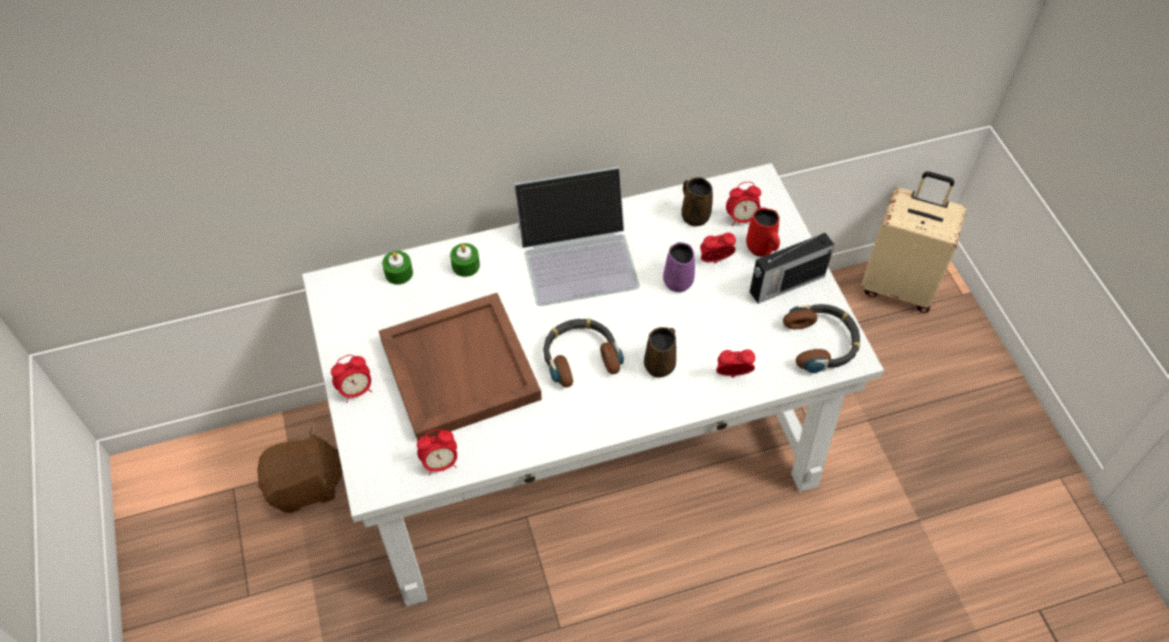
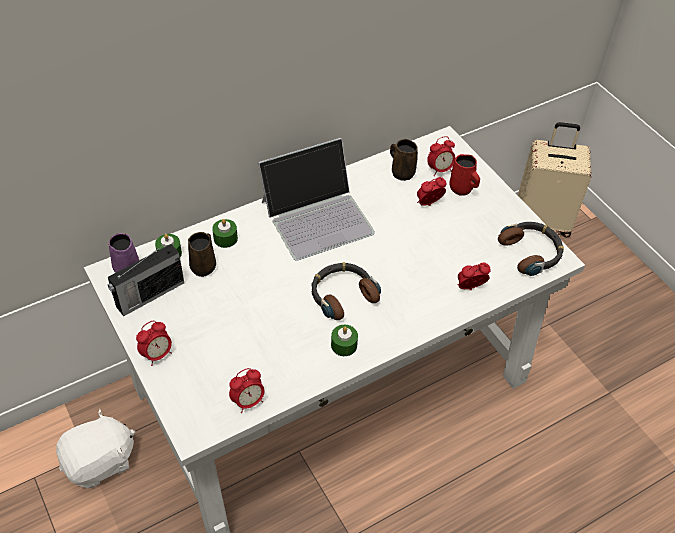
camera: 15 degrees left, 5 degrees down
brown plush toy [257,428,343,513] -> white plush toy [56,409,135,488]
brown tray [379,293,542,441] -> none
brown mug [644,327,676,378] -> brown mug moved to [188,232,216,277]
purple mug [663,242,695,292] -> purple mug moved to [108,233,139,273]
radio [750,233,834,304] -> radio moved to [108,244,184,317]
none -> green candle [331,325,358,356]

